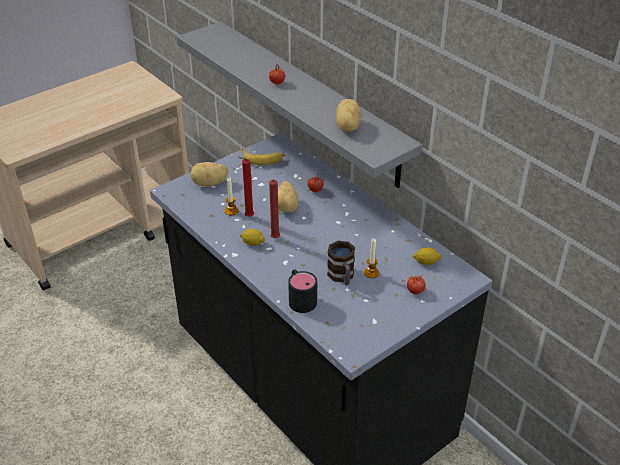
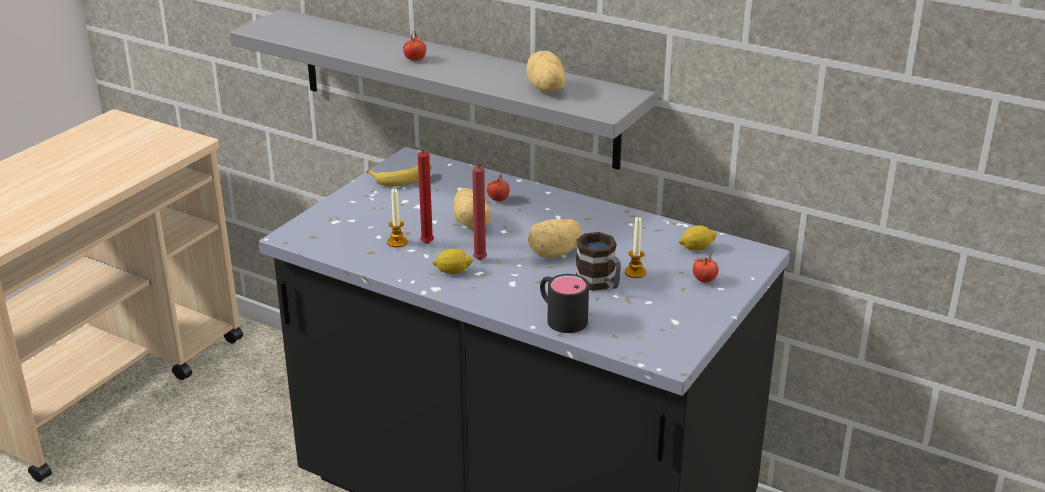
camera: 20 degrees left, 10 degrees down
potato [191,162,228,186] -> potato moved to [528,219,581,258]

